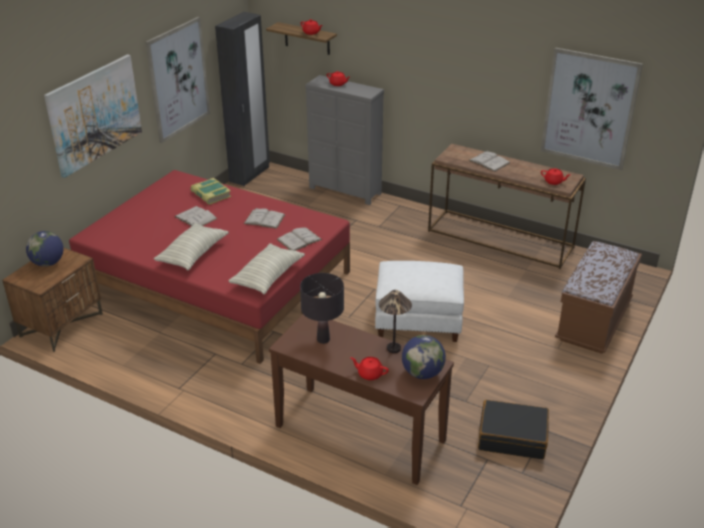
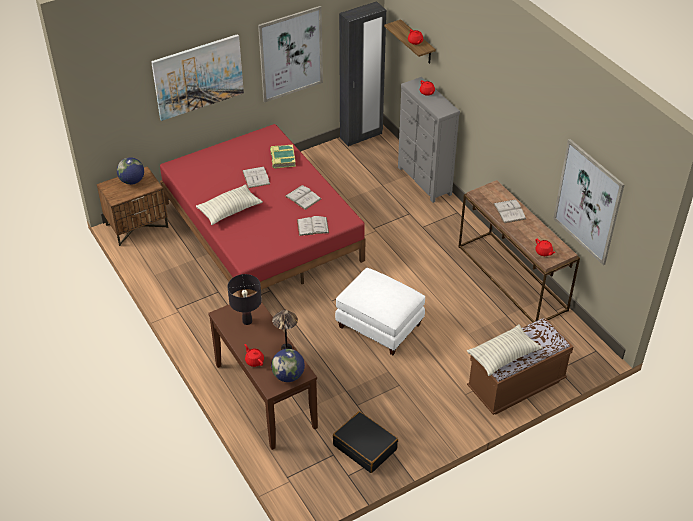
camera: 30 degrees right, 10 degrees up
pillow [228,243,305,295] -> pillow moved to [467,325,542,376]

